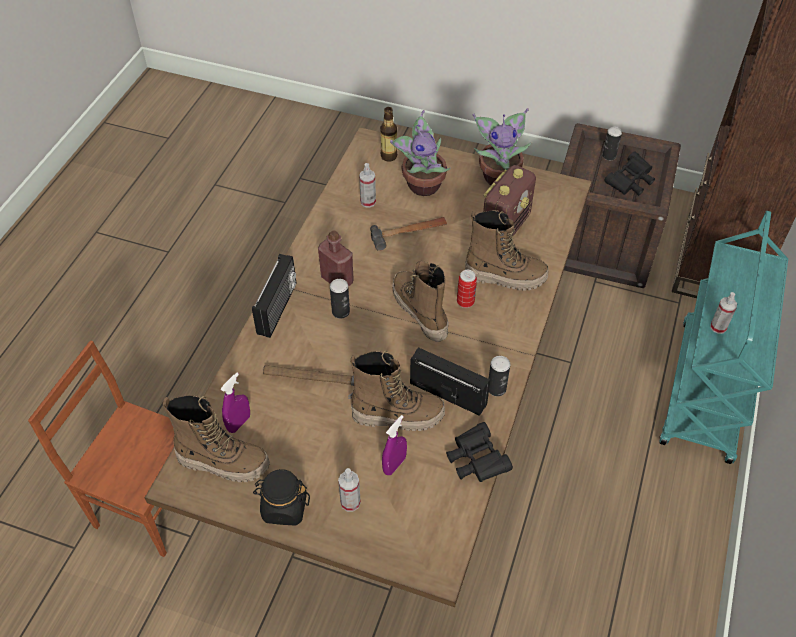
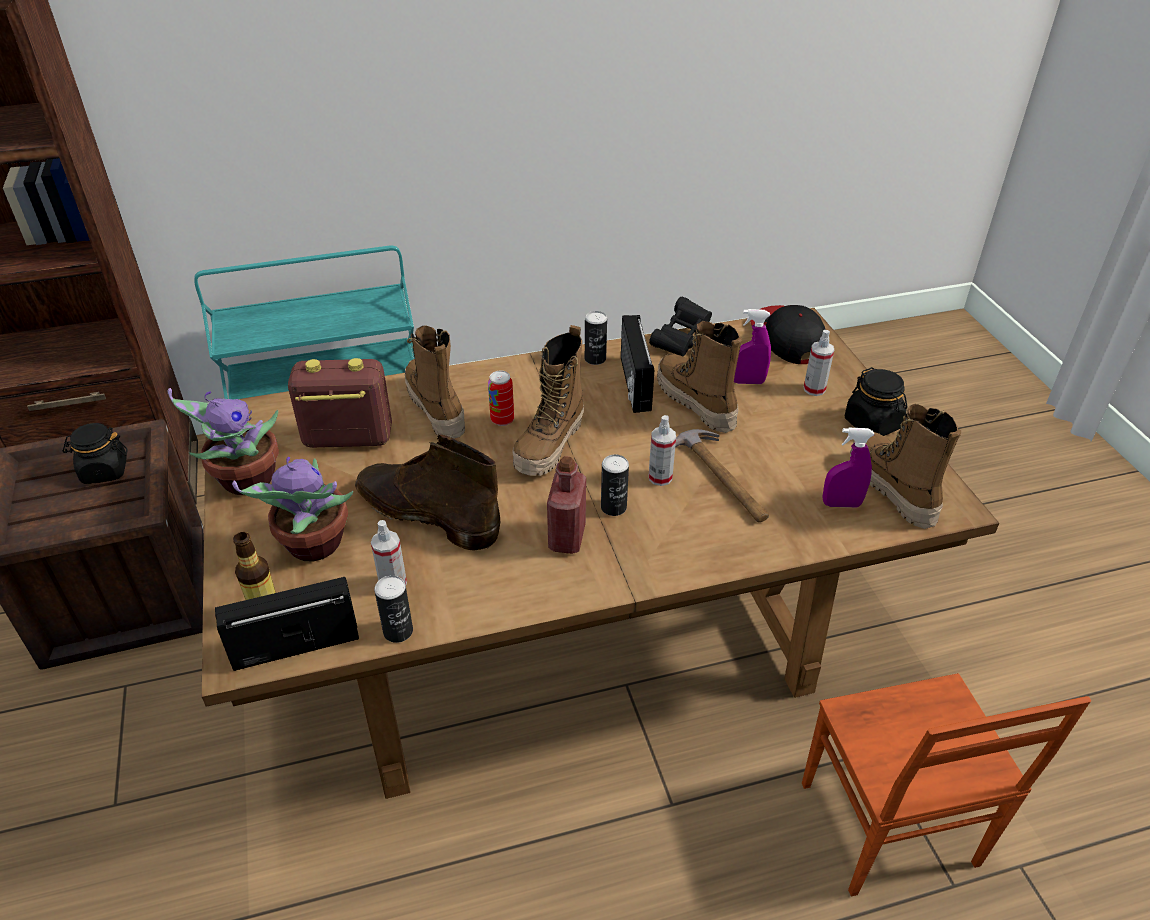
camera: 125 degrees left, 10 degrees down
radio [252,254,296,338] -> radio moved to [215,577,359,671]
hammer [370,217,447,251] -> brown boot [355,434,500,550]
can [602,127,622,160] -> can moved to [374,575,413,643]
black binoculars [604,151,655,196] -> black jar [63,423,128,484]
spray bottle [710,292,737,334] -> spray bottle moved to [649,415,676,486]
none -> cap [750,305,826,364]

